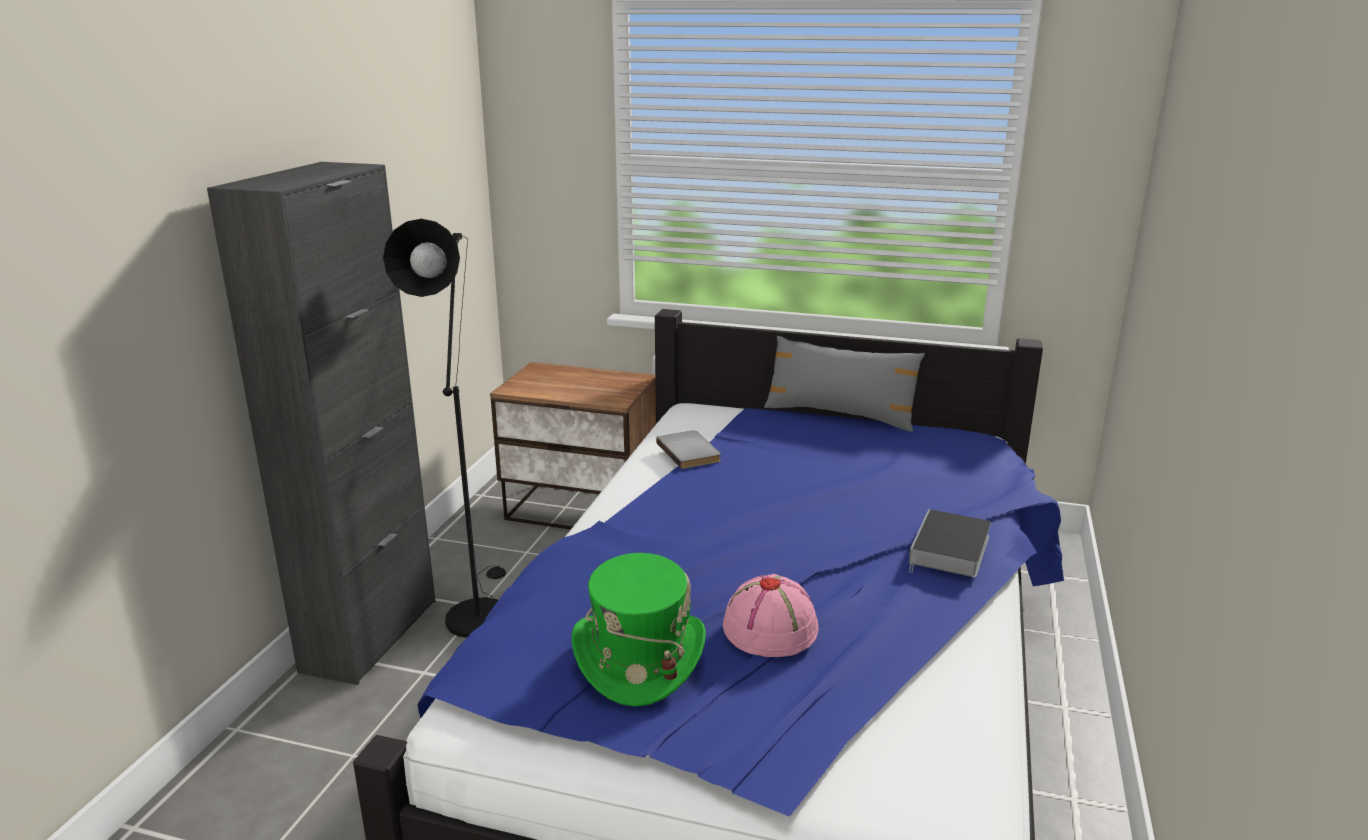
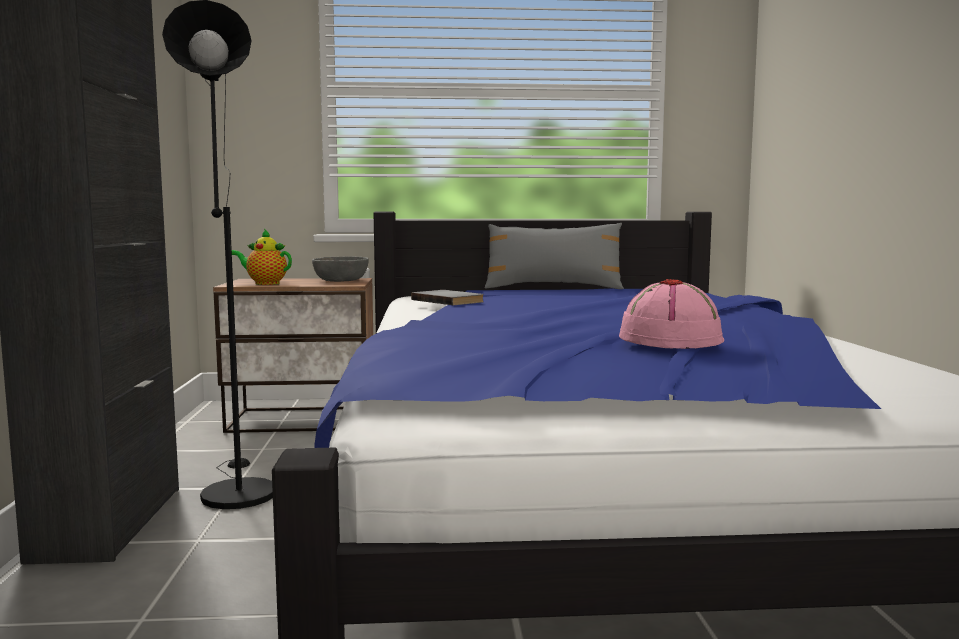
camera: 20 degrees left, 15 degrees down
green hat [572,553,706,707] -> none
book [909,509,991,577] -> none
none -> teapot [232,229,292,285]
none -> grey bowl [312,256,369,282]

